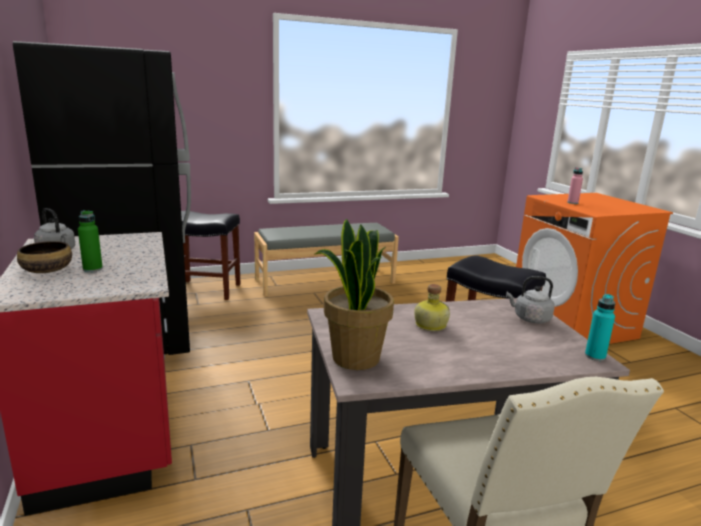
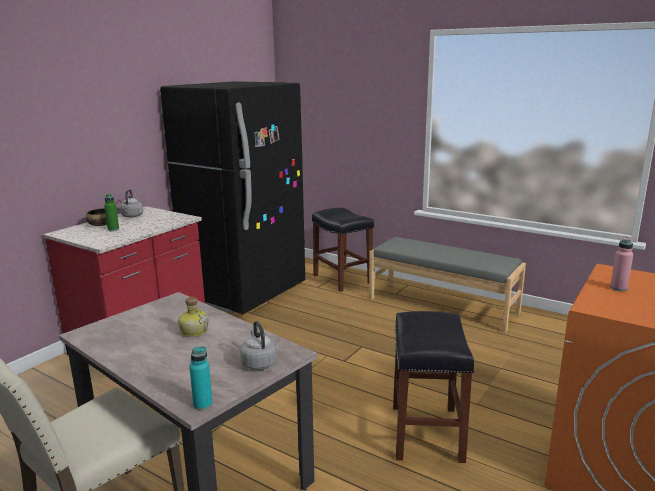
camera: 55 degrees right, 0 degrees up
potted plant [315,219,394,370] -> none

